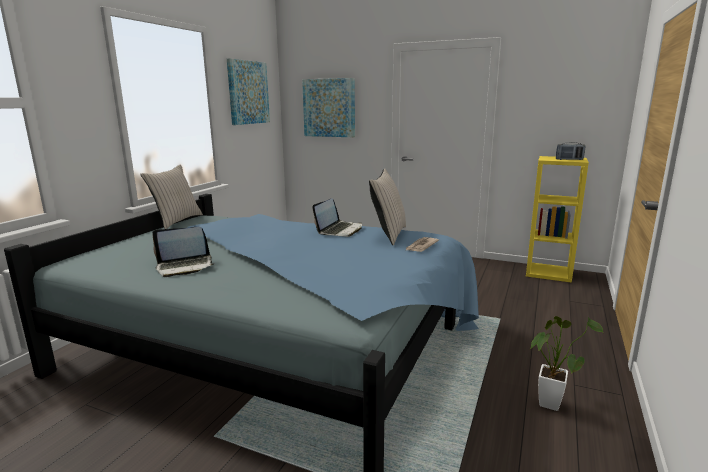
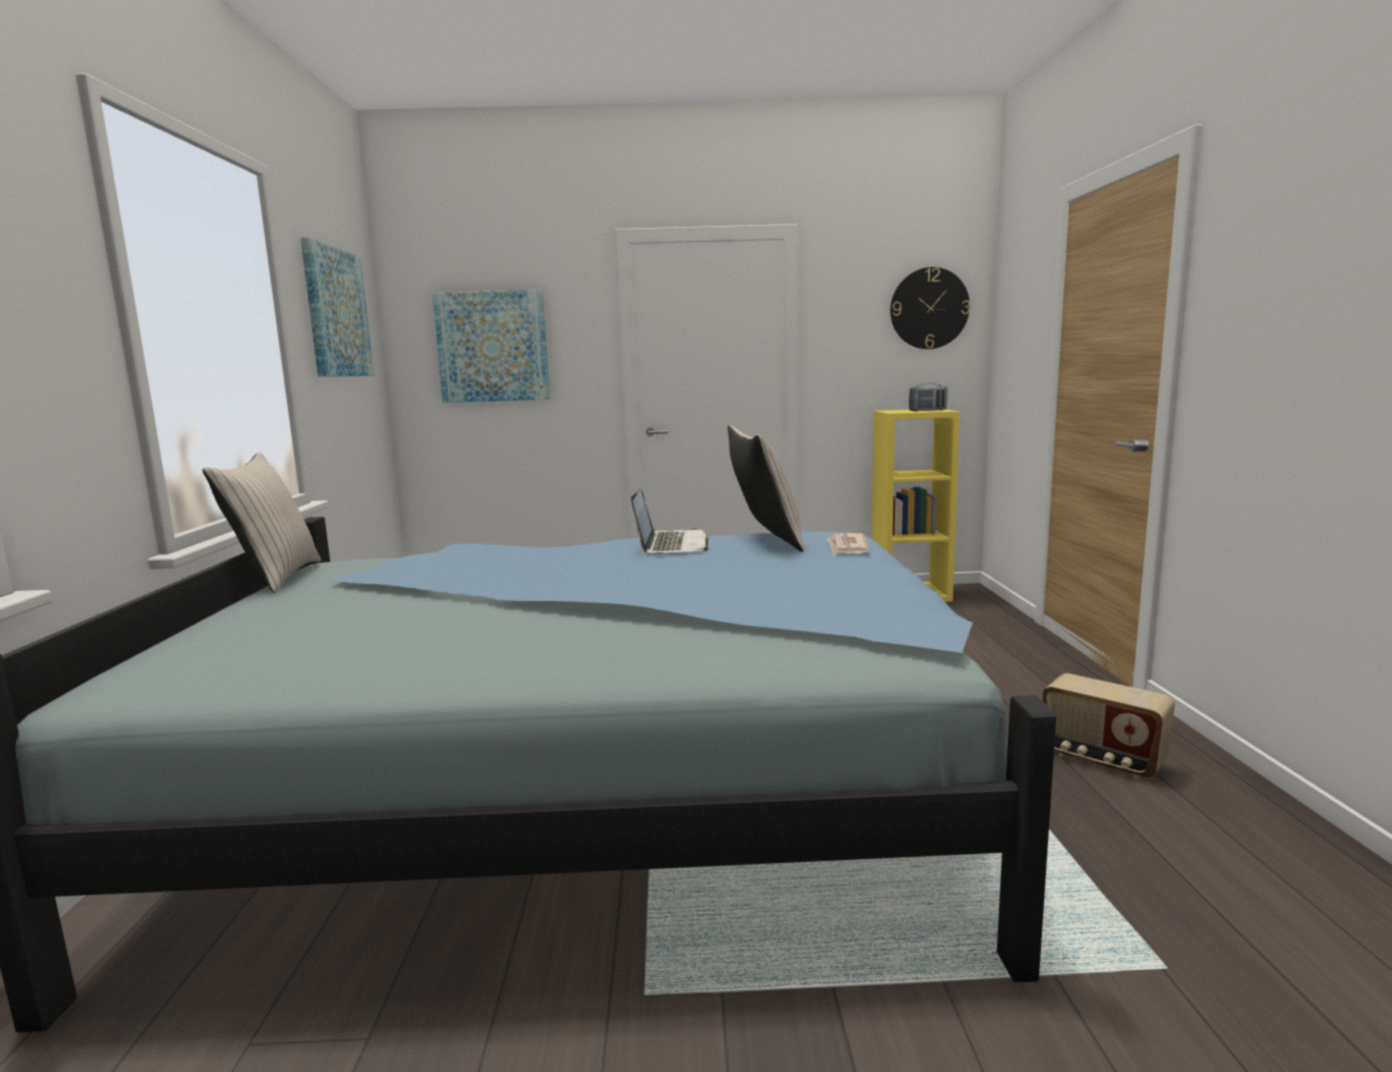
camera: 25 degrees left, 5 degrees down
laptop [152,227,215,277] -> none
potted plant [530,316,603,411] -> radio [1042,673,1175,778]
none -> wall clock [890,267,970,349]

